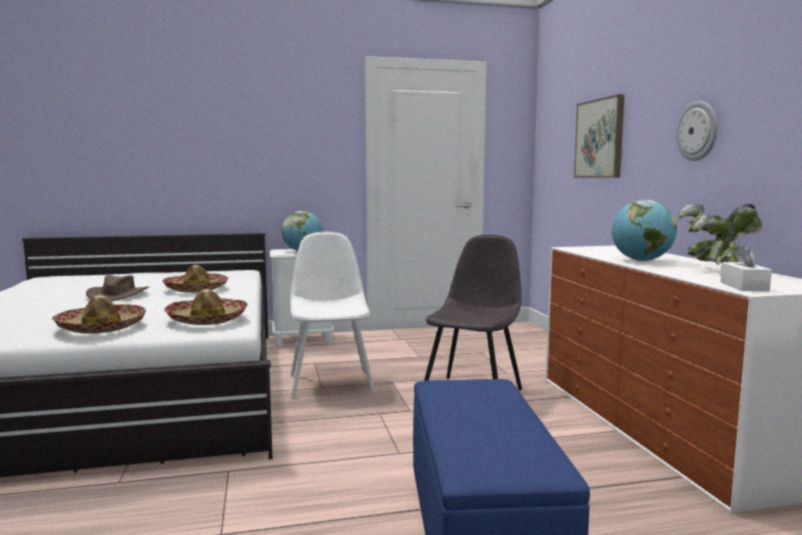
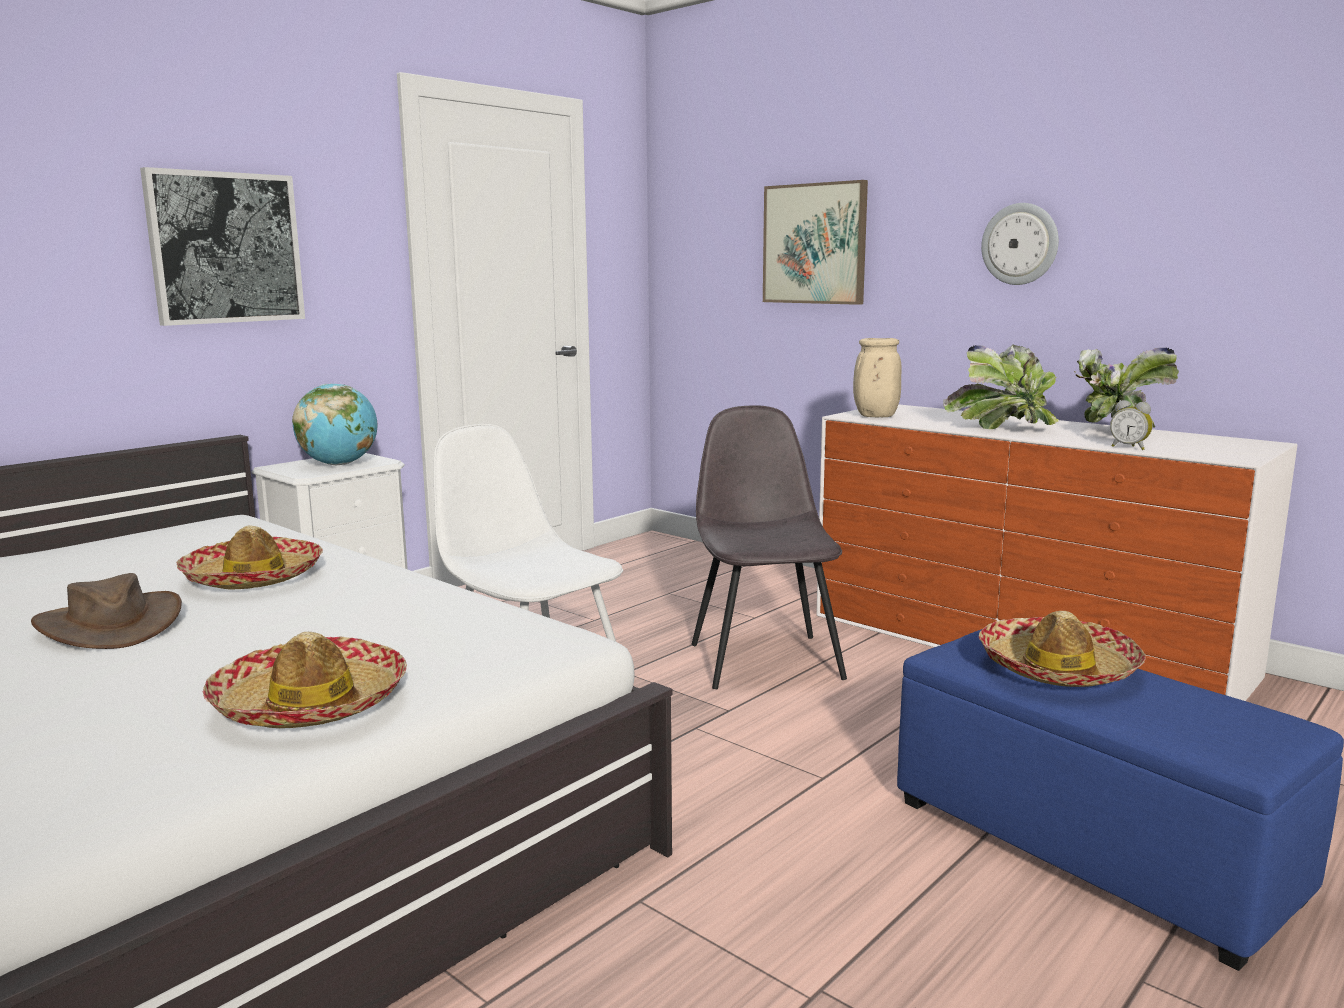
camera: 35 degrees left, 5 degrees up
hat [164,289,248,325] -> hat moved to [979,611,1146,687]
globe [612,200,677,261] -> potted plant [943,345,1059,429]
white tissue box [720,245,772,291] -> none
none -> picture [140,167,305,326]
none -> beige vase [853,338,901,417]
none -> alarm clock [1110,400,1153,450]

